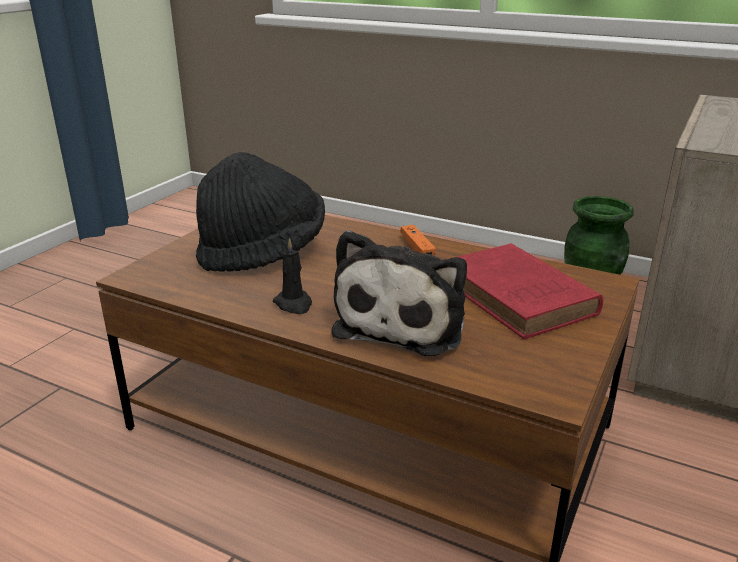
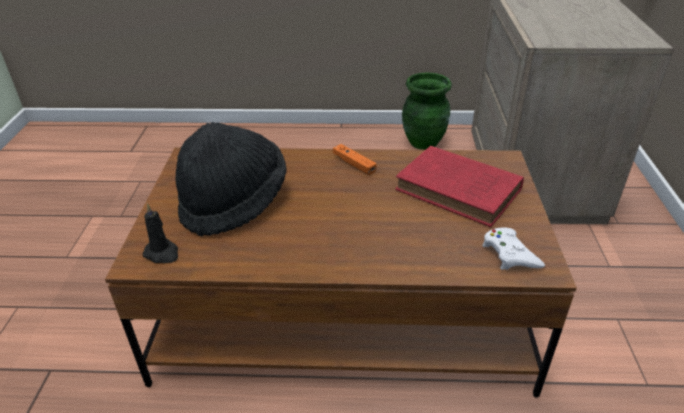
camera: 25 degrees left, 10 degrees up
black candle [273,237,312,314] -> black candle moved to [143,203,178,263]
plush toy [331,230,467,356] -> none
none -> white game controller [482,227,545,270]

